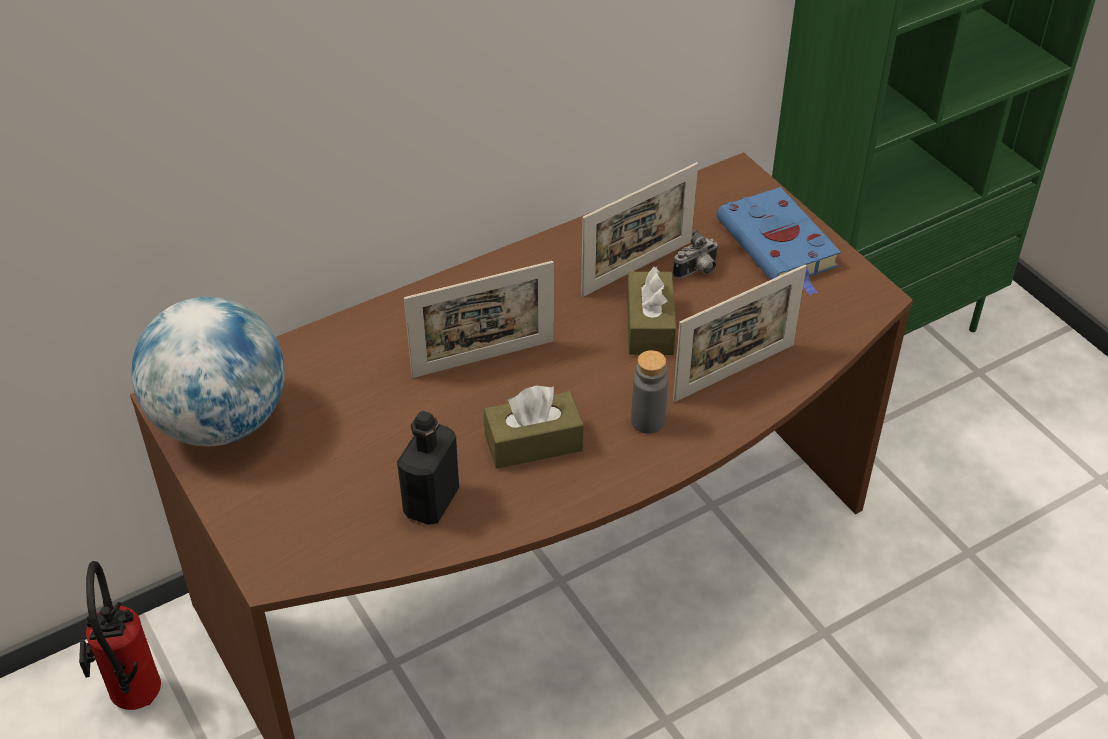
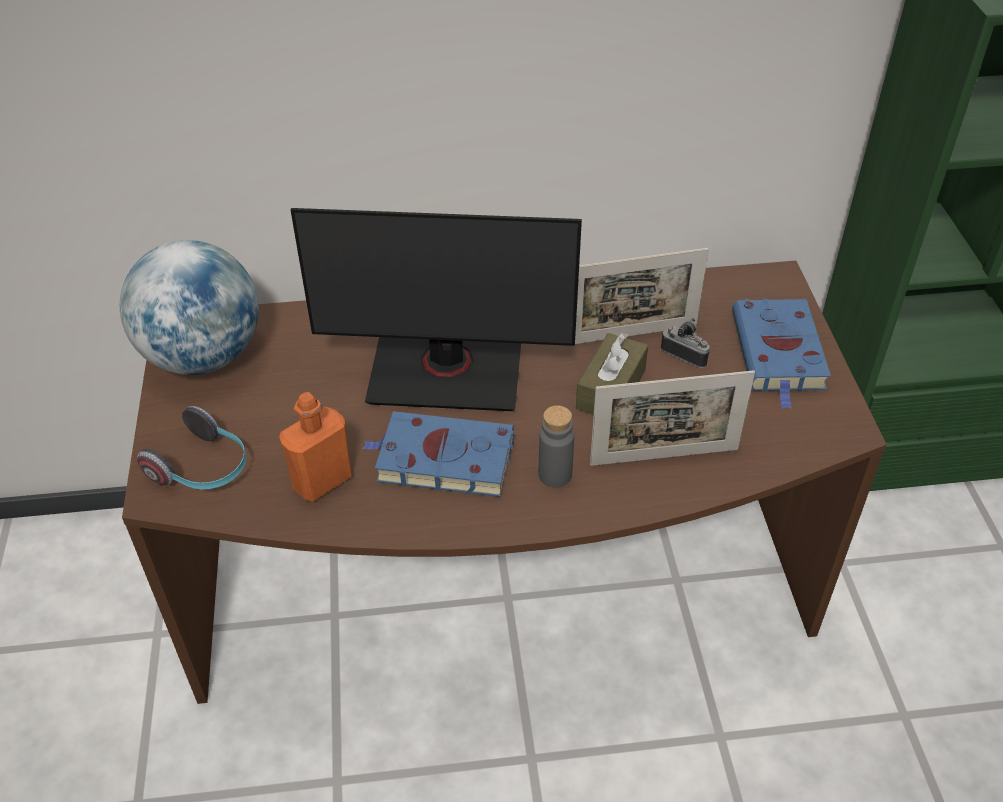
camera: 25 degrees right, 0 degrees up
fire extinguisher [79,561,161,710] -> none
black bottle [397,411,459,524] -> orange bottle [279,392,351,501]
picture frame [404,261,554,378] -> monitor [291,208,582,411]
brown tissue box [484,385,584,469] -> blue book [362,411,514,497]
camera [673,230,719,279] -> camera turned 135 degrees counterclockwise [661,318,711,368]
none -> headphones [137,406,246,489]

